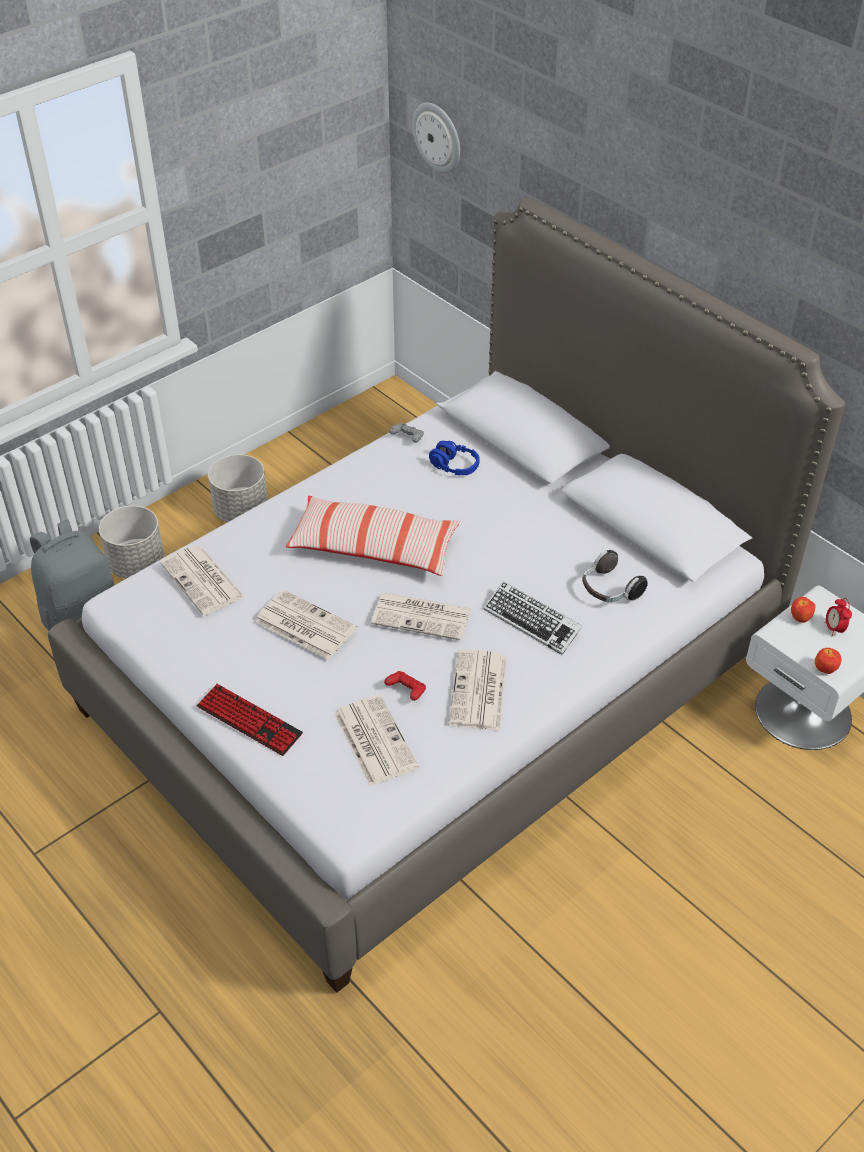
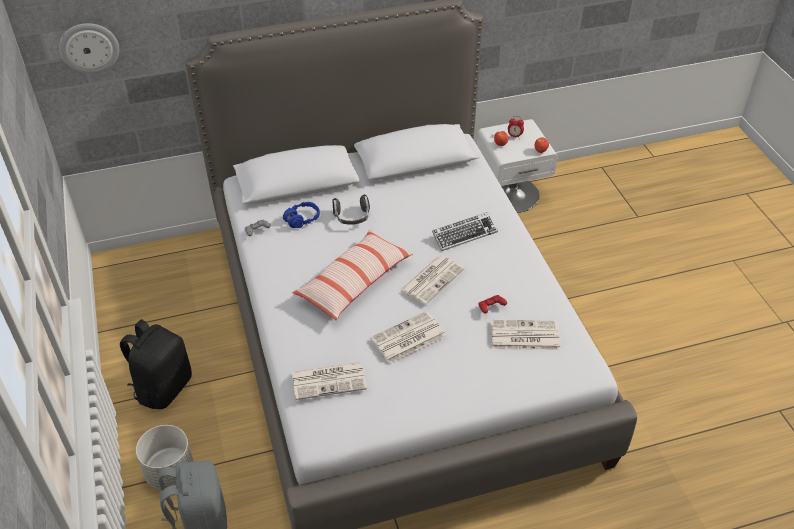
camera: 65 degrees left, 0 degrees up
keyboard [197,684,303,756] -> none
grey planter [208,454,268,522] -> black backpack [120,320,192,409]
newspaper [449,649,507,730] -> none
headphones [582,550,648,602] -> headphones moved to [332,195,370,225]

